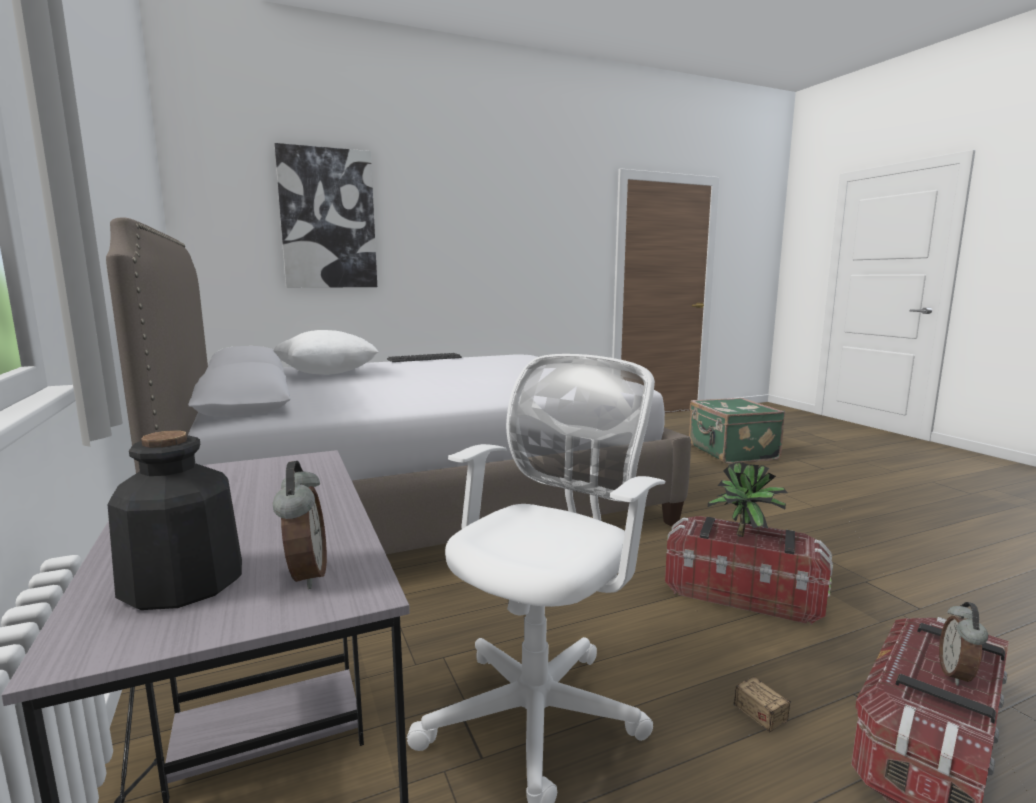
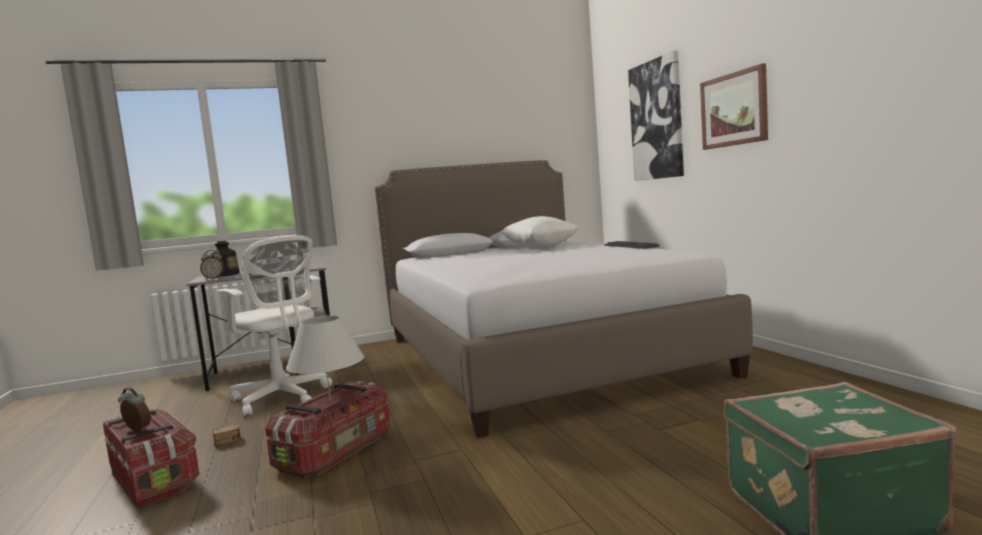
camera: 95 degrees right, 5 degrees down
potted plant [708,462,787,537] -> white table lamp [286,315,364,402]
none -> picture [700,63,768,150]

